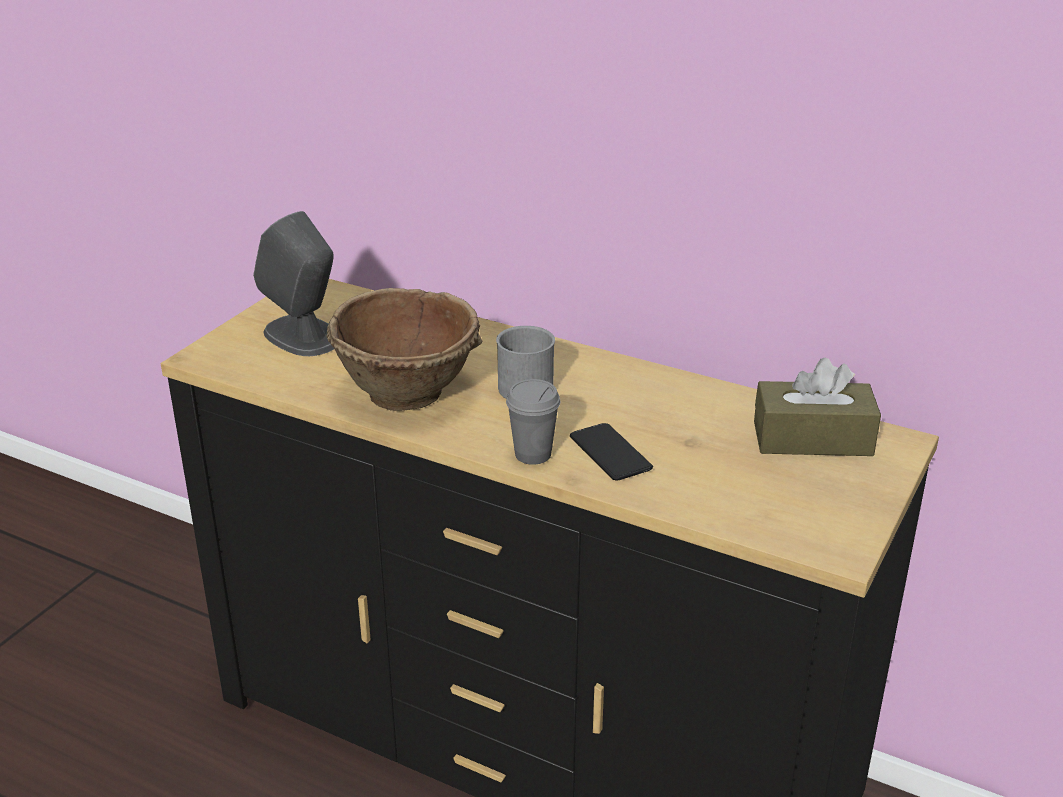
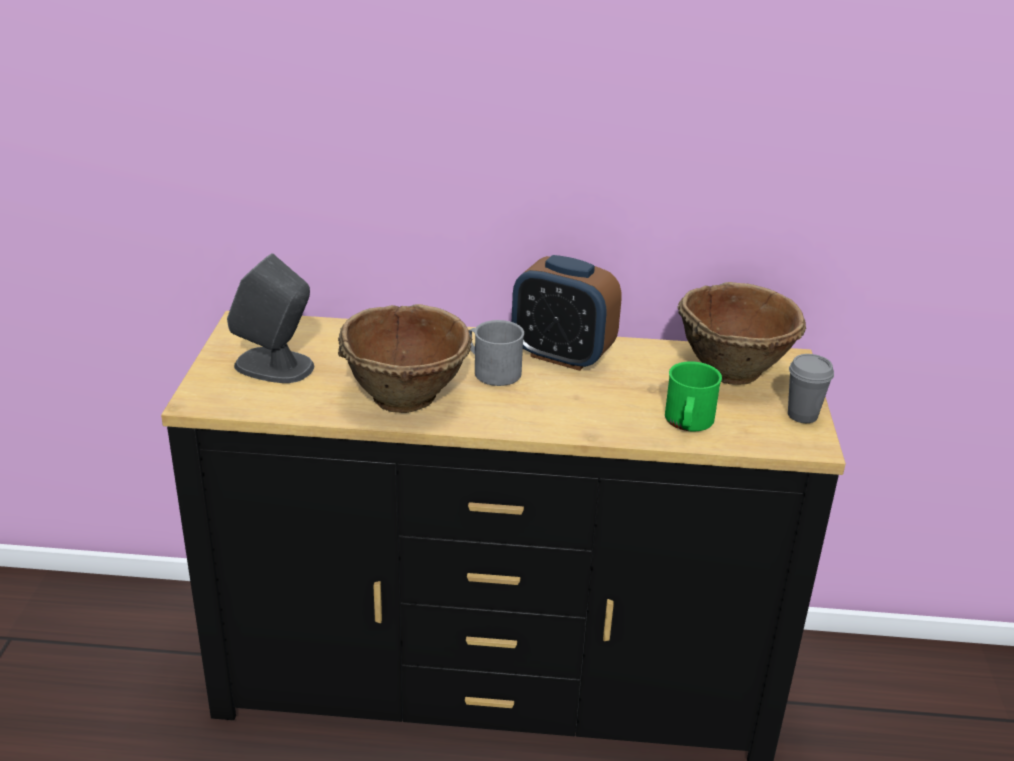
camera: 25 degrees left, 0 degrees up
grey cup [506,379,561,465] -> grey cup moved to [788,354,834,423]
phone [570,423,653,480] -> none
brown tissue box [754,358,881,456] -> brown bowl [677,282,806,385]
none -> alarm clock [512,255,622,371]
none -> green mug [665,361,722,431]

